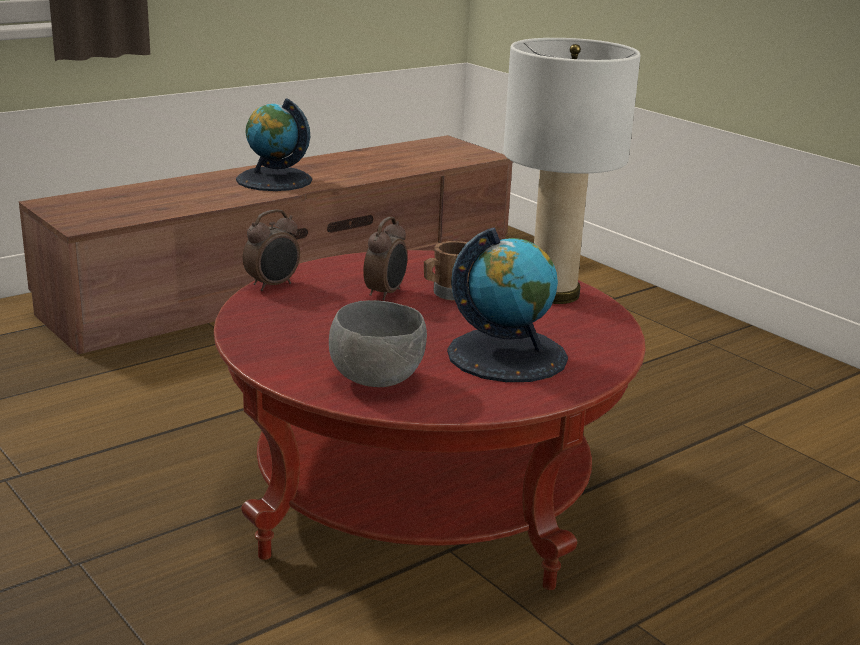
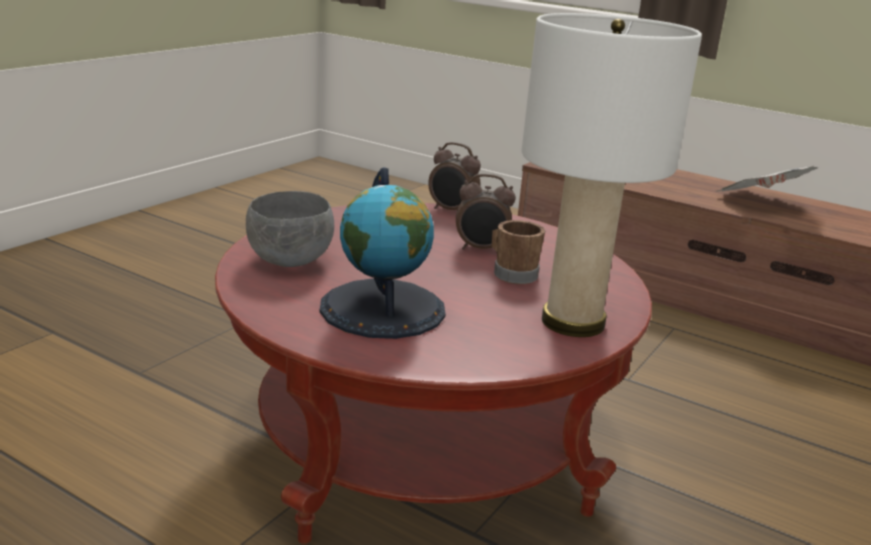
camera: 70 degrees right, 0 degrees up
globe [236,98,312,191] -> newspaper [716,166,818,192]

